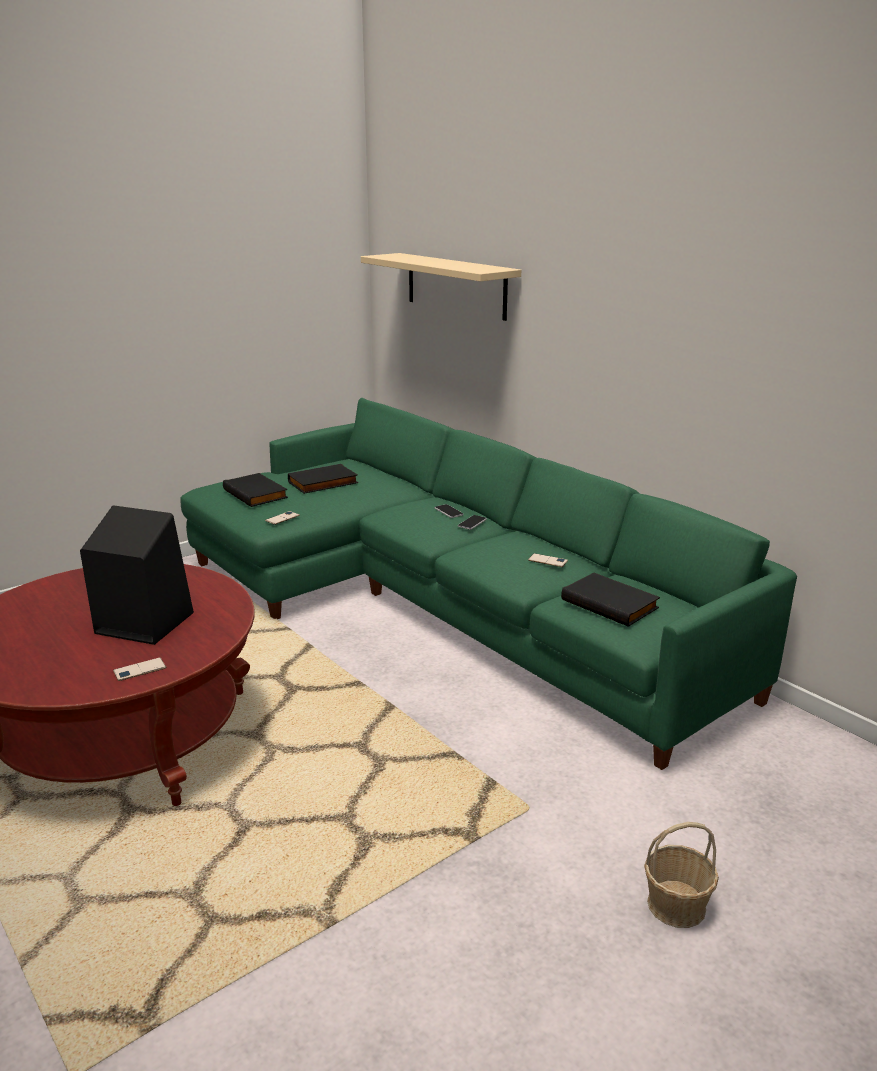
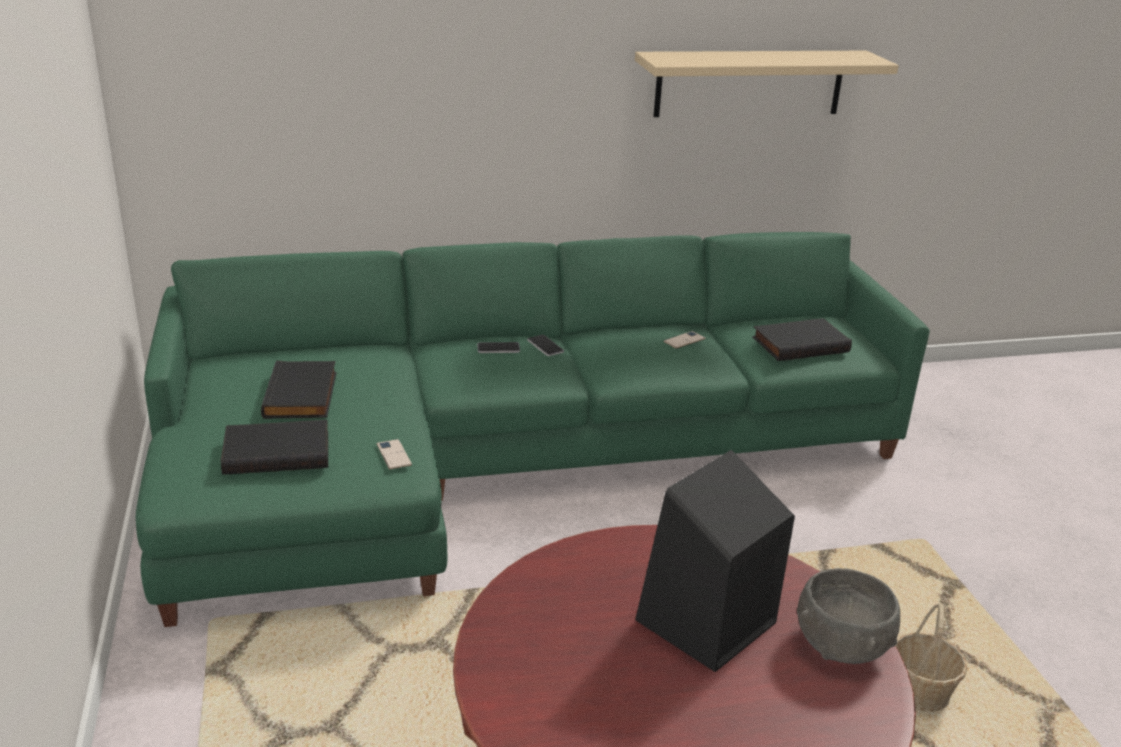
camera: 65 degrees left, 5 degrees up
phone [113,658,166,681] -> grey bowl [797,568,900,664]
beige shelf [361,253,521,321] -> beige shelf moved to [635,51,899,117]
basket [644,822,719,928] -> basket moved to [896,603,967,712]

